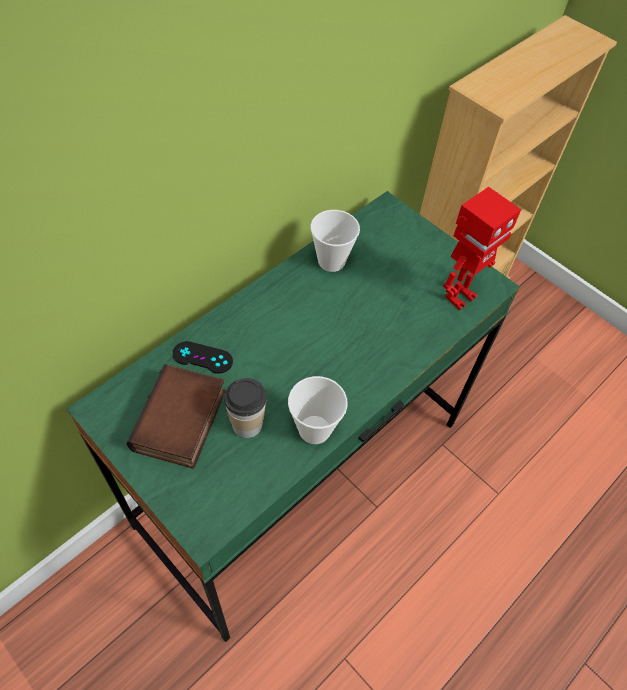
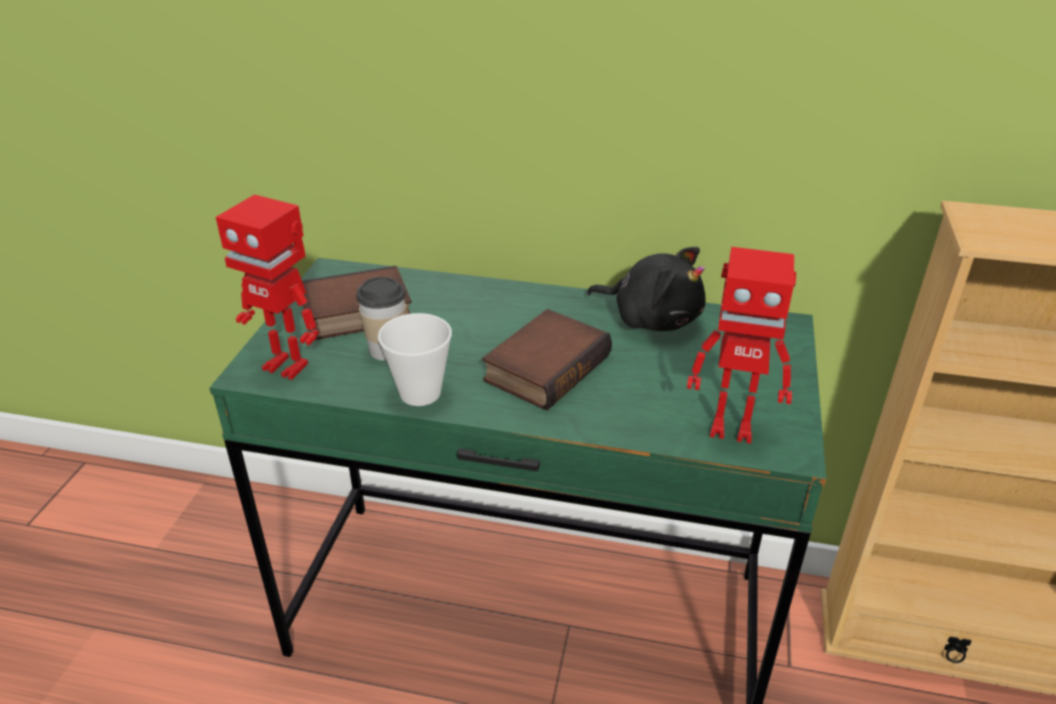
camera: 60 degrees right, 20 degrees down
black game controller [173,341,233,374] -> none
cup [310,210,360,272] -> black plush toy [587,247,706,331]
none -> toy robot [216,194,319,380]
none -> book [482,309,612,410]

